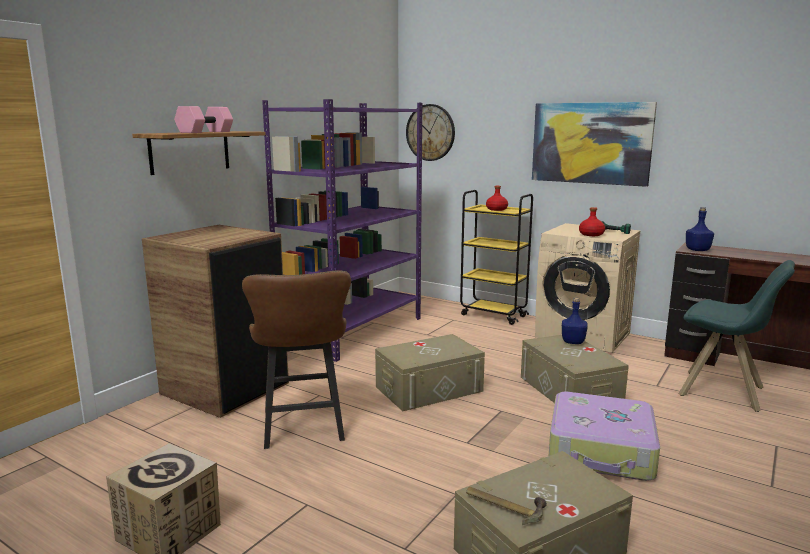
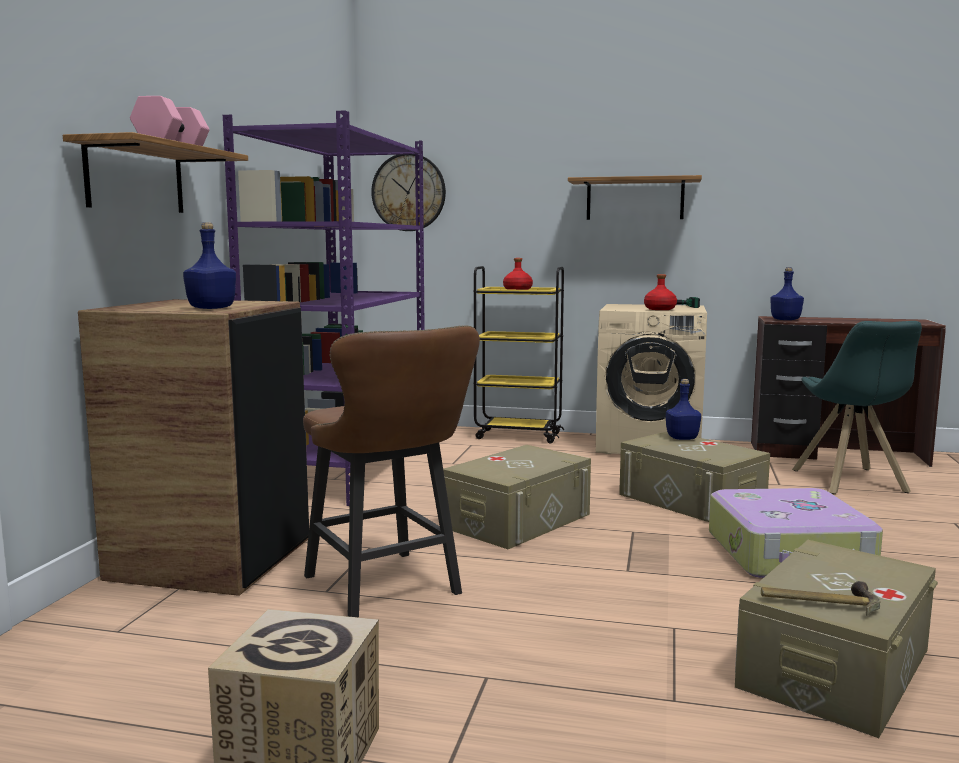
camera: 20 degrees left, 5 degrees down
picture [532,102,657,187] -> shelf [568,175,702,220]
turquoise chair [678,260,795,412] -> turquoise chair turned 75 degrees clockwise [792,321,922,494]
none -> blue bottle [183,223,236,309]

